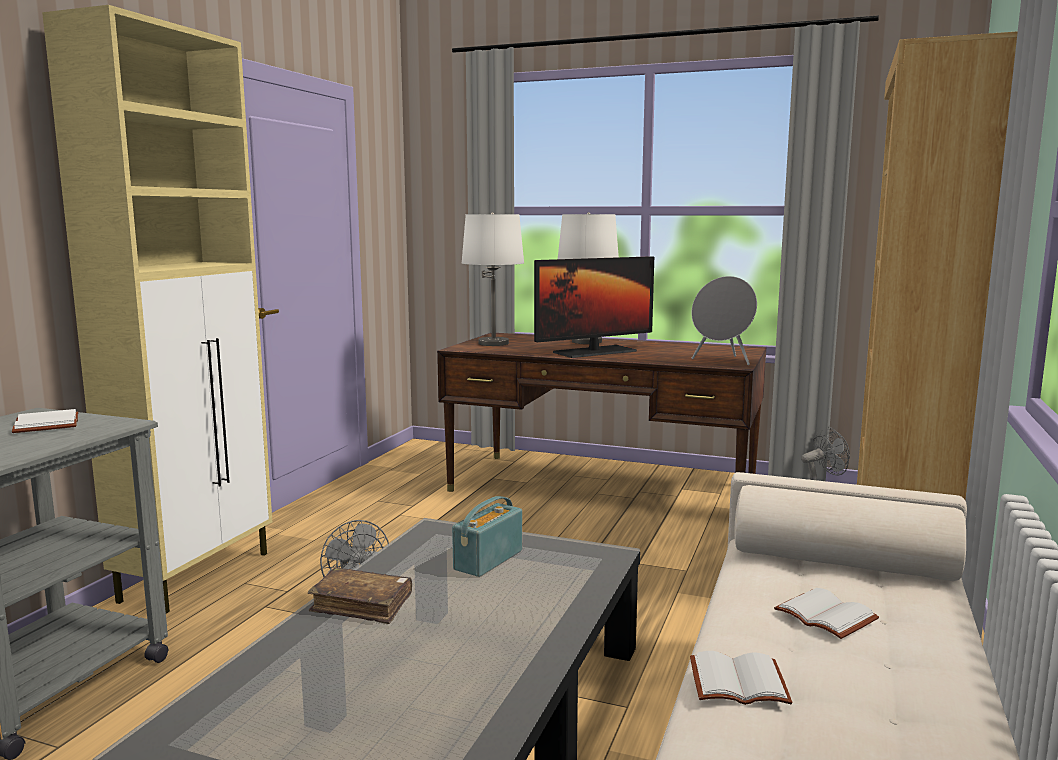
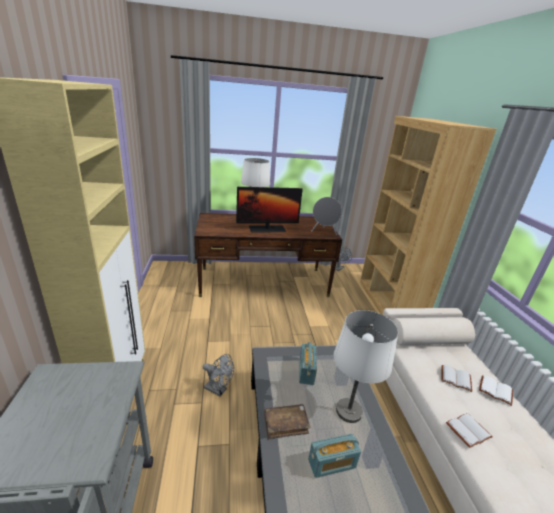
camera: 30 degrees left, 15 degrees up
white book [12,409,79,433] -> white book moved to [479,375,513,406]
white table lamp [462,212,524,346] -> white table lamp moved to [333,310,398,423]
monitor [534,256,654,358] -> monitor turned 45 degrees clockwise [236,187,303,232]
none -> radio [308,434,361,478]

